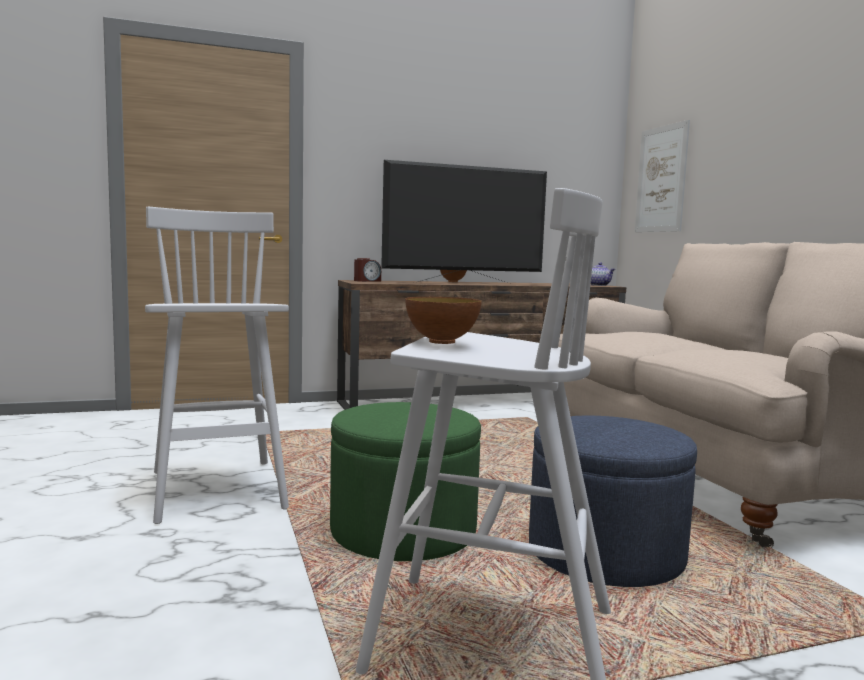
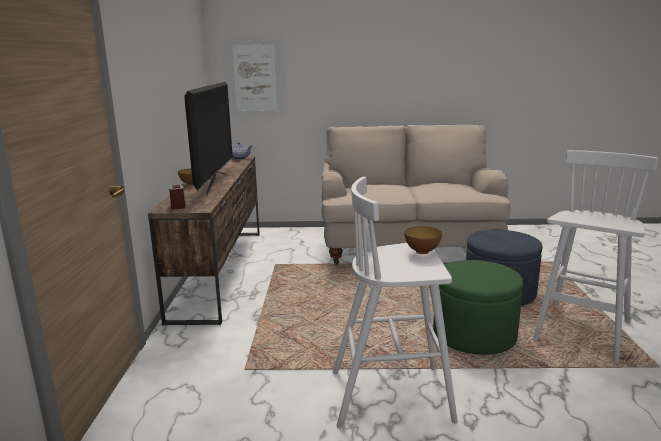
camera: 70 degrees left, 10 degrees up
bowl [406,297,481,344] -> bowl moved to [404,227,442,254]

